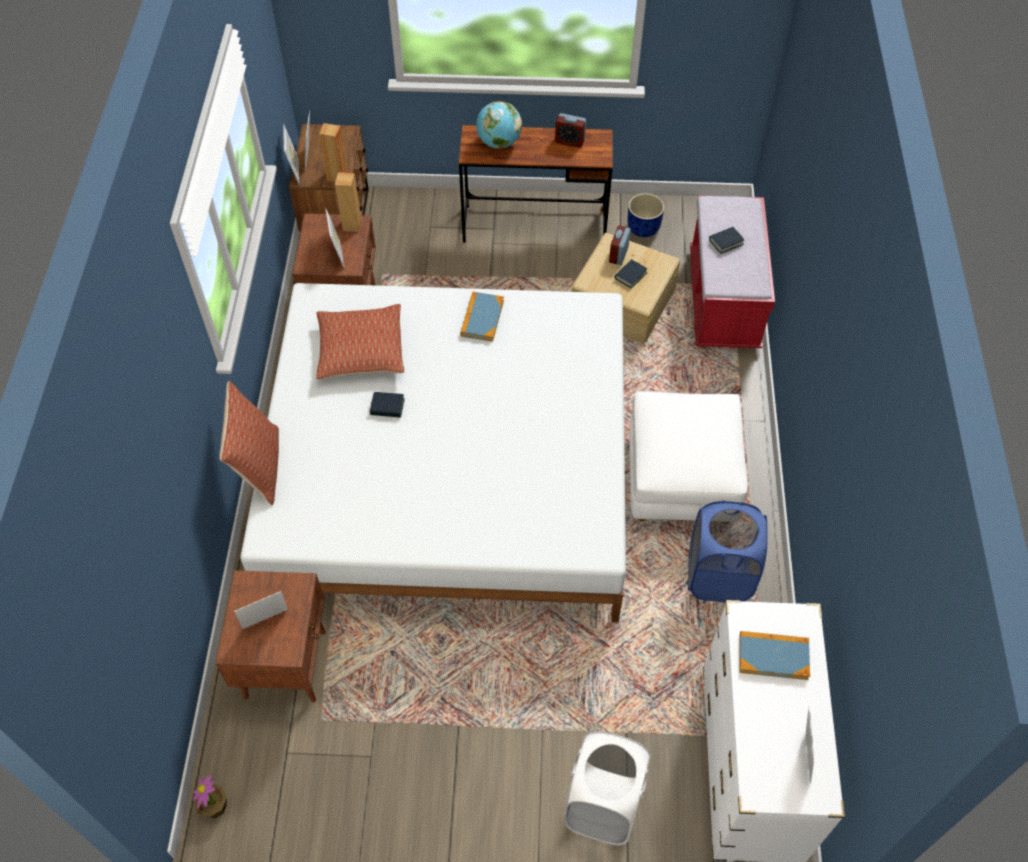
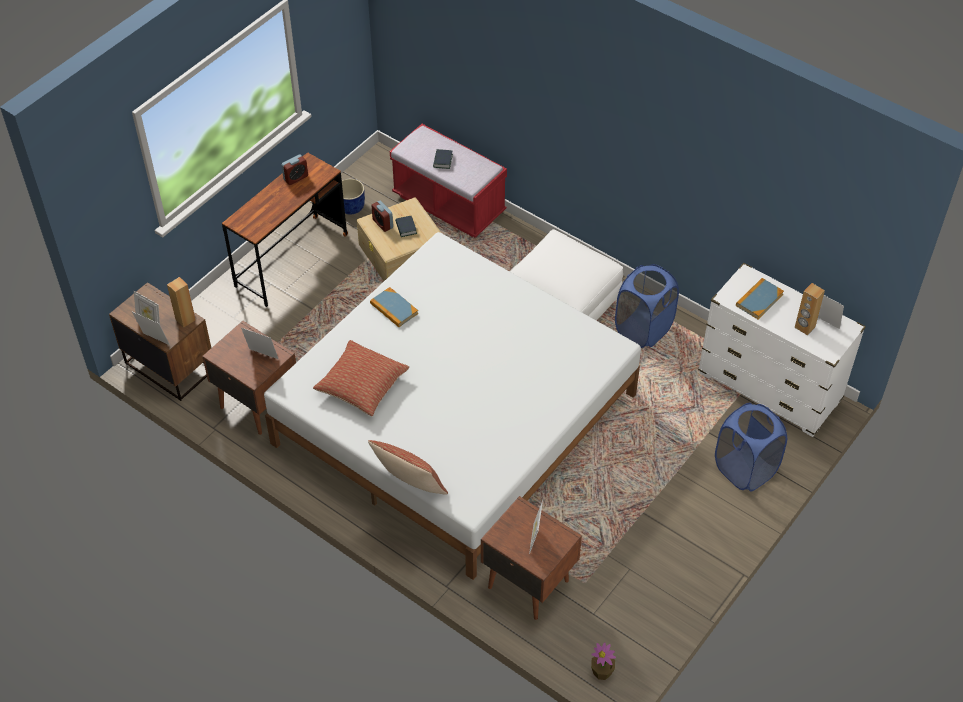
camera: 55 degrees left, 5 degrees down
brown speaker [335,172,362,232] -> brown speaker moved to [794,283,825,335]
book [370,392,405,418] -> none
globe [476,101,522,149] -> none
white laundry basket [564,731,651,845] -> blue laundry basket [715,403,787,491]

